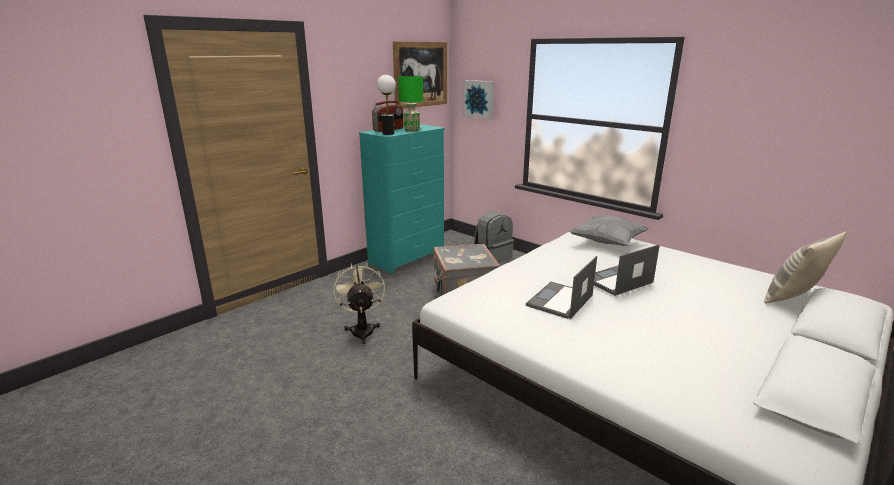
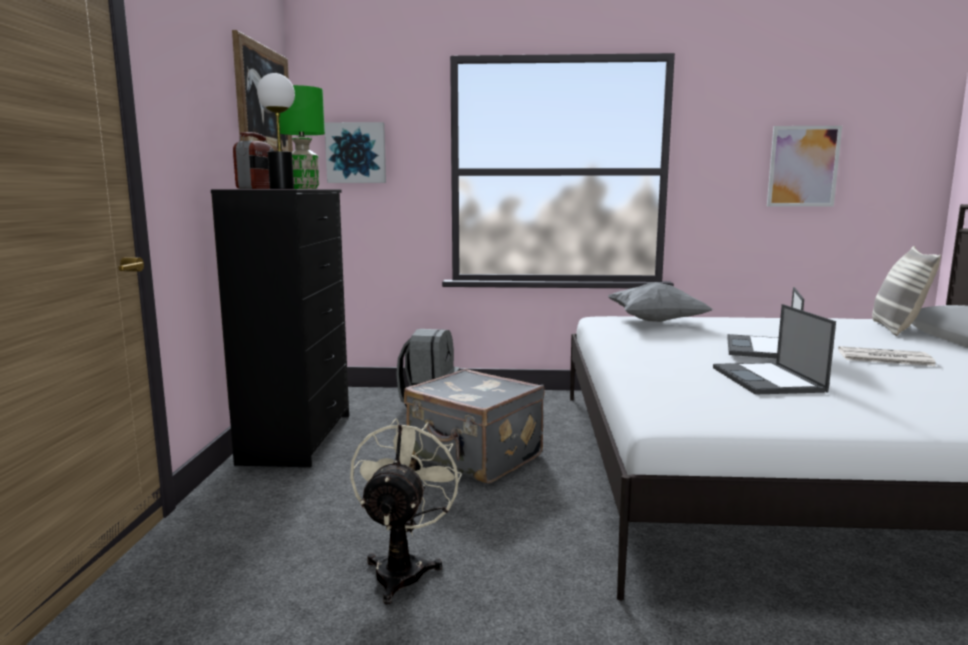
camera: 40 degrees left, 10 degrees down
beige fan [333,263,385,344] -> beige fan turned 60 degrees clockwise [350,418,462,604]
turquoise dresser [359,124,445,274] -> black dresser [211,189,349,467]
none -> picture [767,126,842,206]
none -> newspaper [838,346,936,366]

